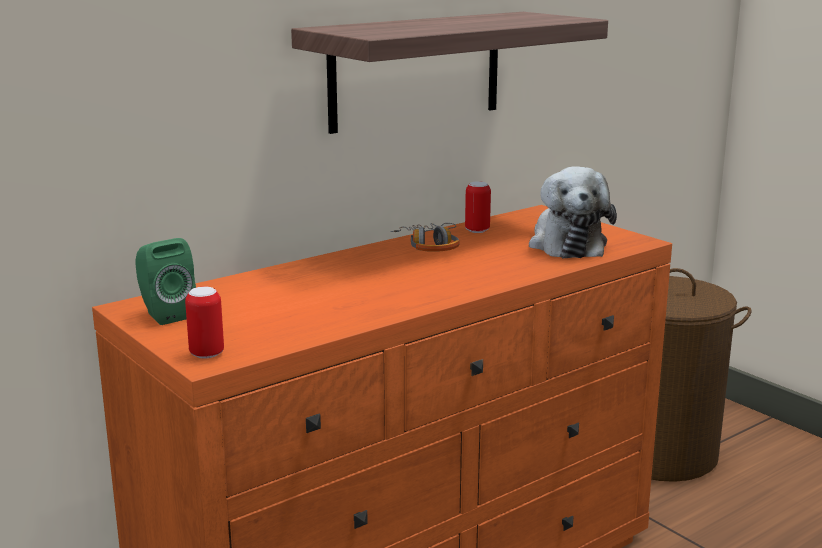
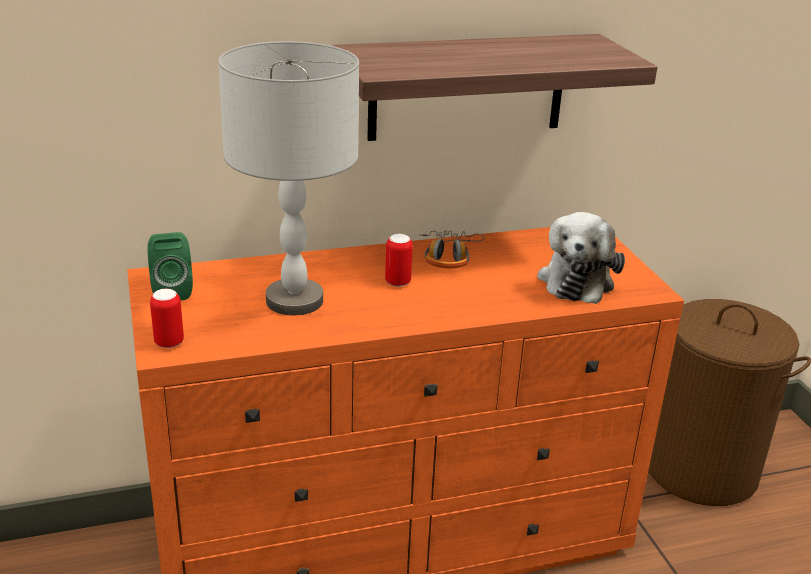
camera: 20 degrees right, 10 degrees up
can [465,181,491,233] -> can moved to [385,234,413,287]
none -> grey table lamp [218,41,359,315]

